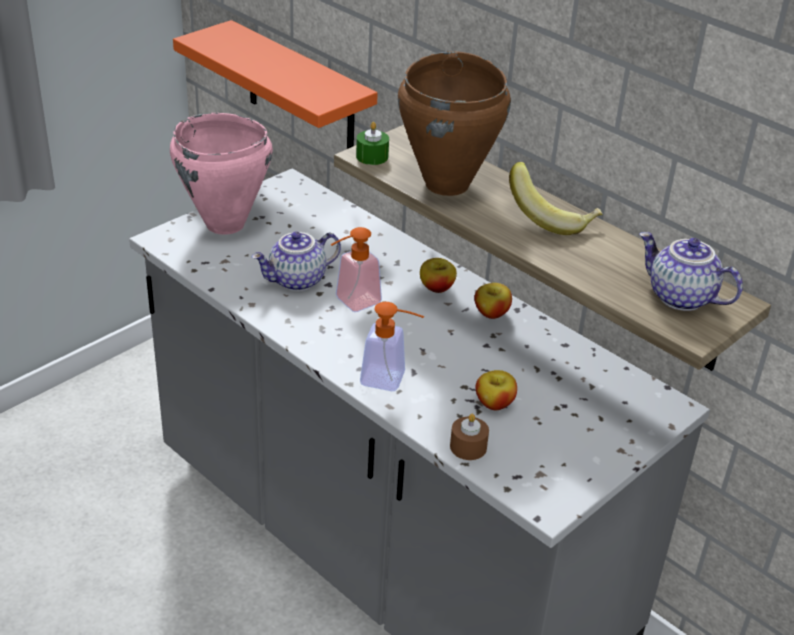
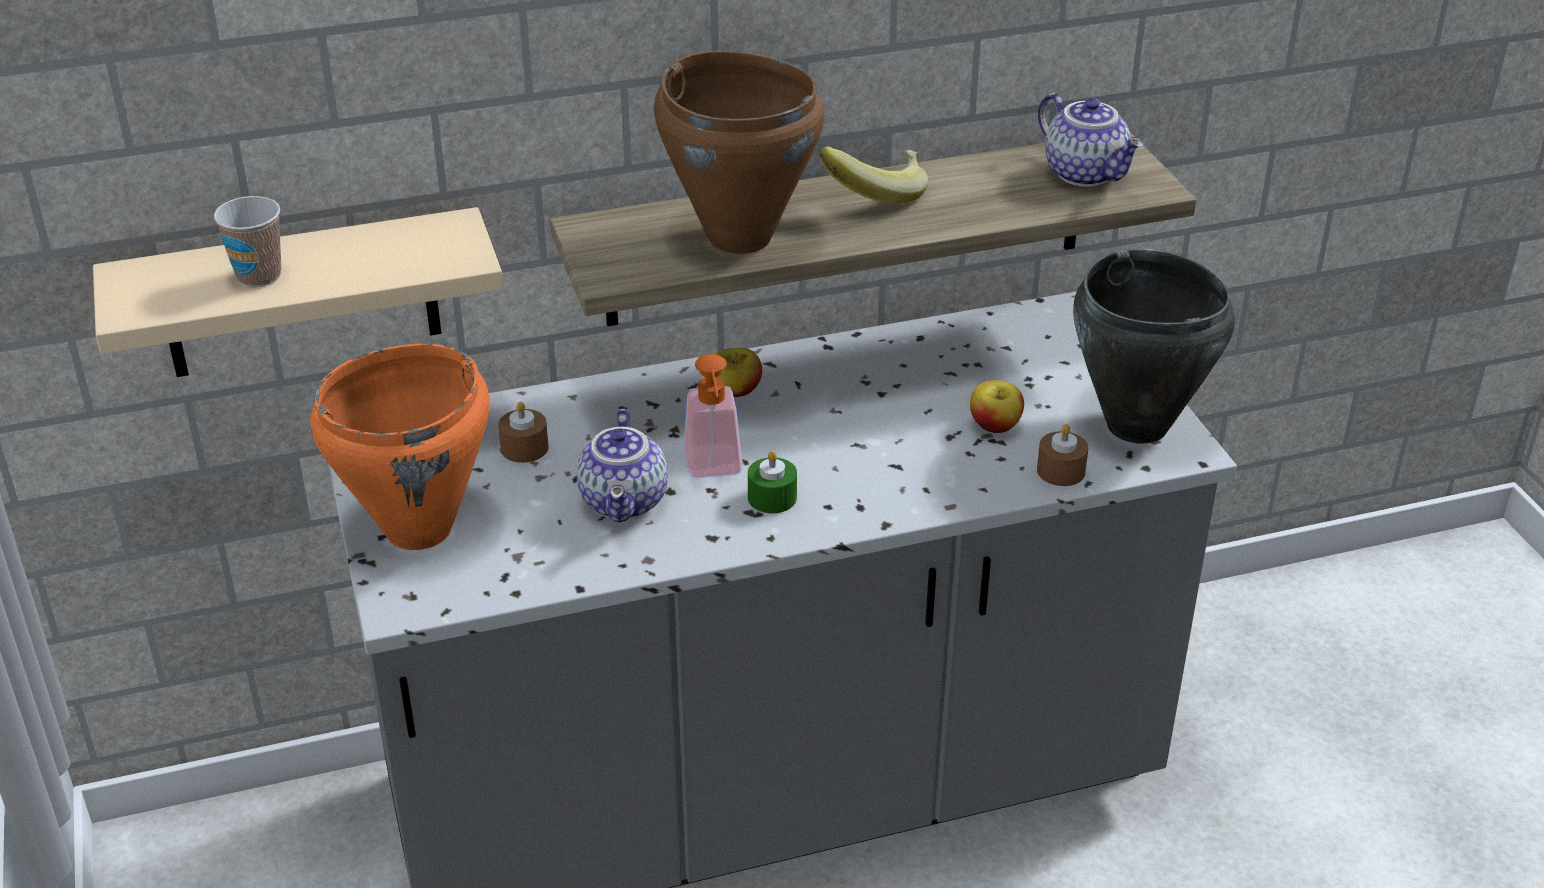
camera: 60 degrees left, 0 degrees up
pink cooking pot [170,113,273,234] -> orange cooking pot [310,344,490,550]
orange shelf [173,20,378,149] -> beige shelf [93,207,504,377]
green candle [356,122,389,165] -> green candle moved to [748,450,797,513]
soap dispenser [360,302,424,391] -> none
apple [474,283,512,319] -> none
teapot [639,232,743,311] -> teapot turned 105 degrees counterclockwise [1038,93,1144,187]
none -> cup [214,196,281,287]
none -> brown candle [498,401,548,463]
none -> black cooking pot [1073,248,1235,443]

